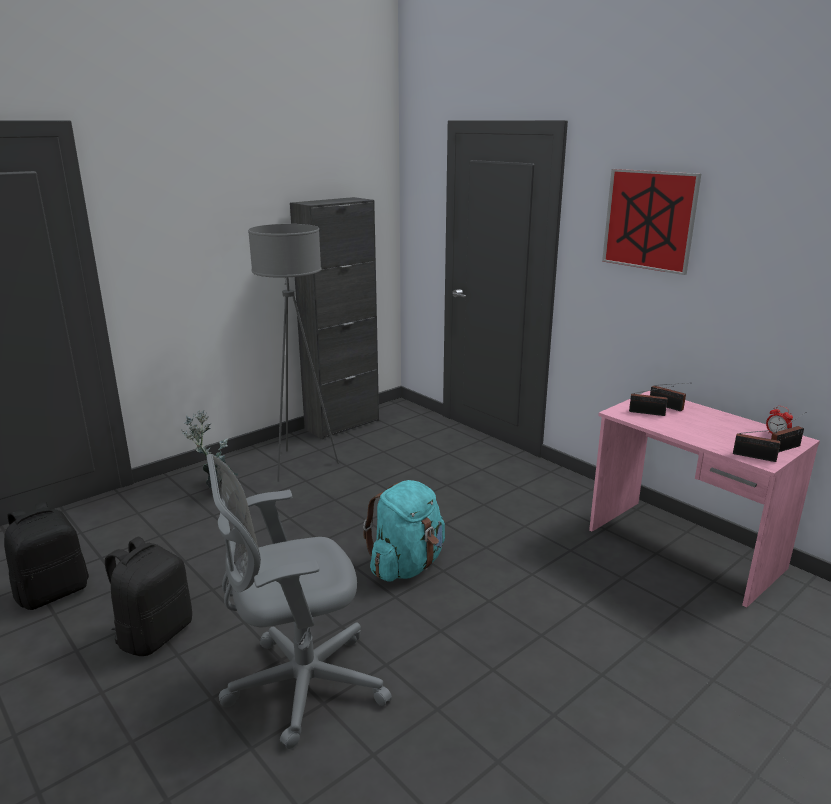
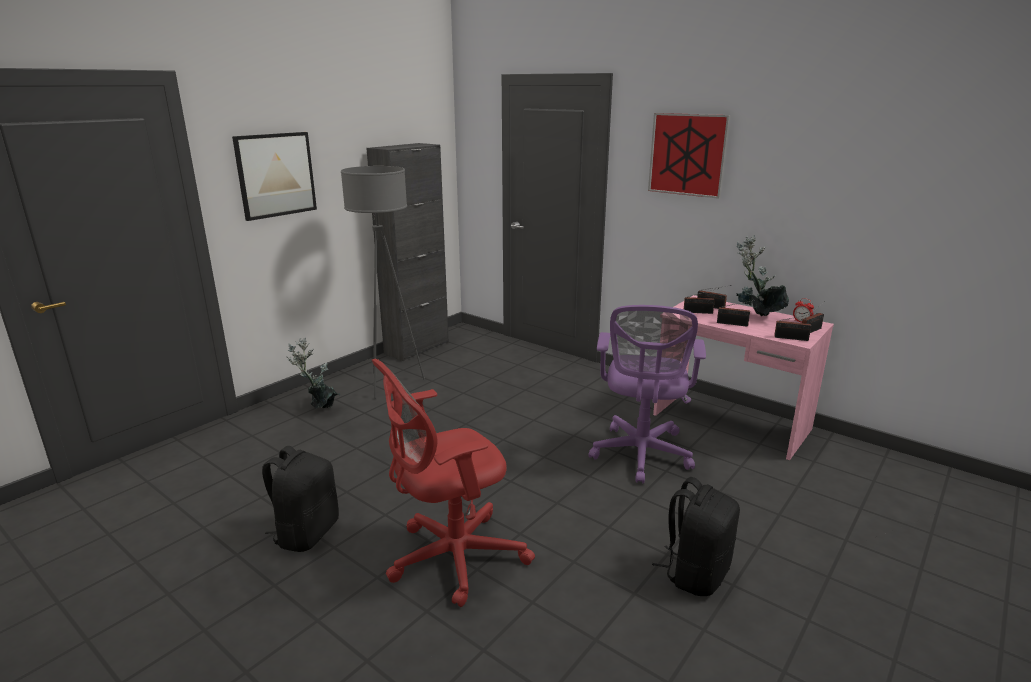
camera: 10 degrees left, 0 degrees up
black backpack [4,501,89,610] -> black backpack moved to [652,477,740,596]
grey office chair [206,454,392,749] -> red office chair [372,359,535,607]
turquoise backpack [363,480,445,582] -> none
none -> picture [232,132,317,221]
none -> purple office chair [588,305,706,484]
none -> radio [717,300,756,327]
none -> potted plant [736,235,789,316]

